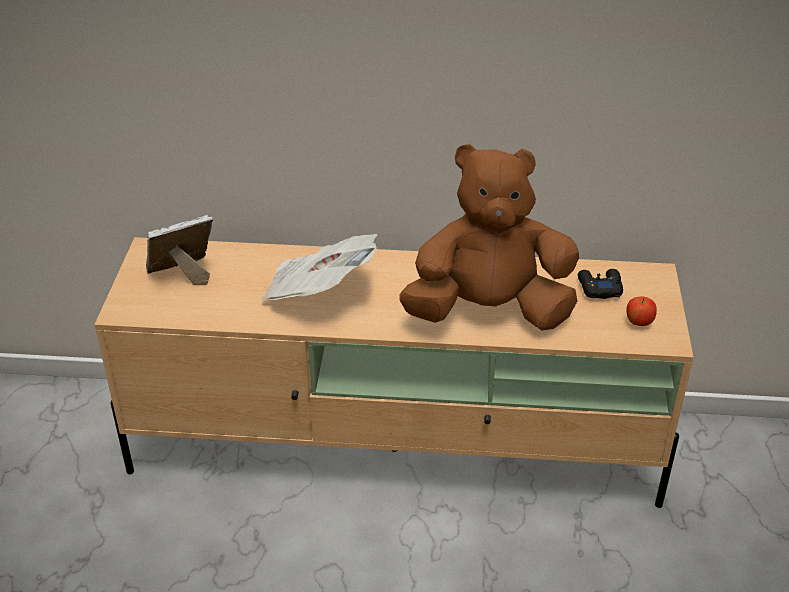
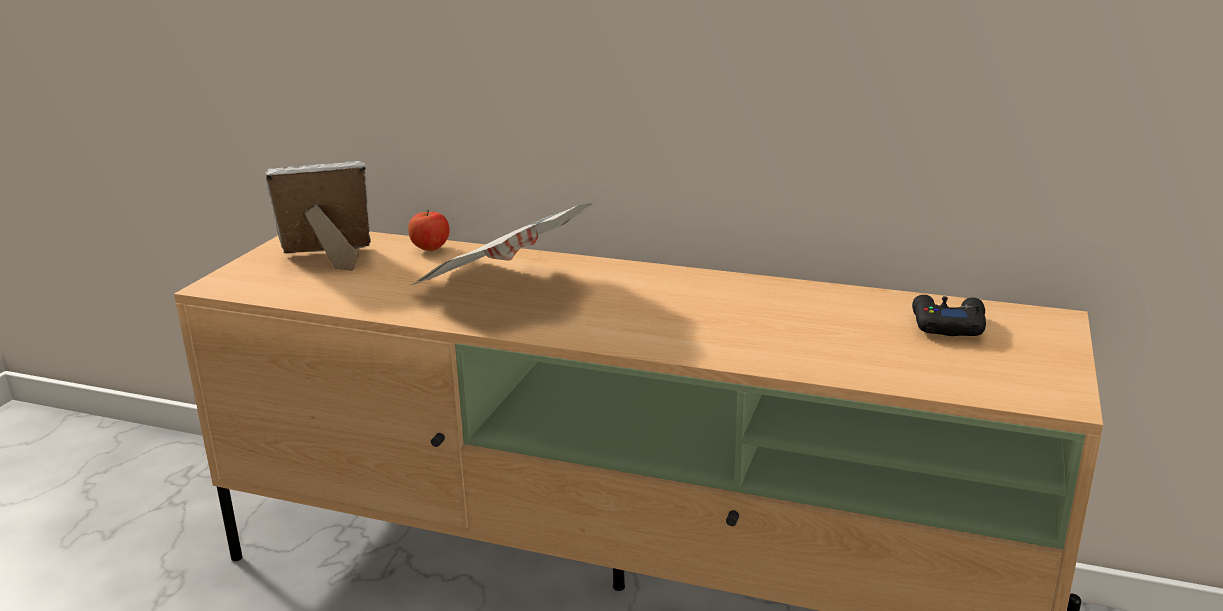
camera: 15 degrees right, 15 degrees down
brown plush toy [399,144,579,331] -> none
apple [626,296,657,326] -> apple moved to [408,210,450,251]

